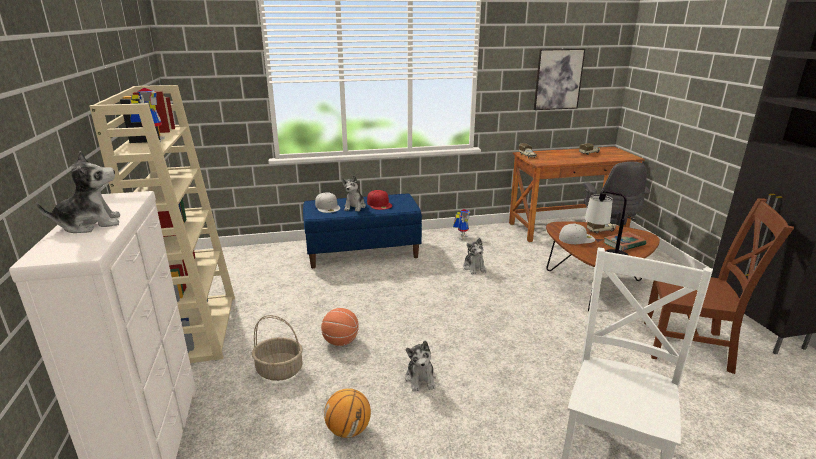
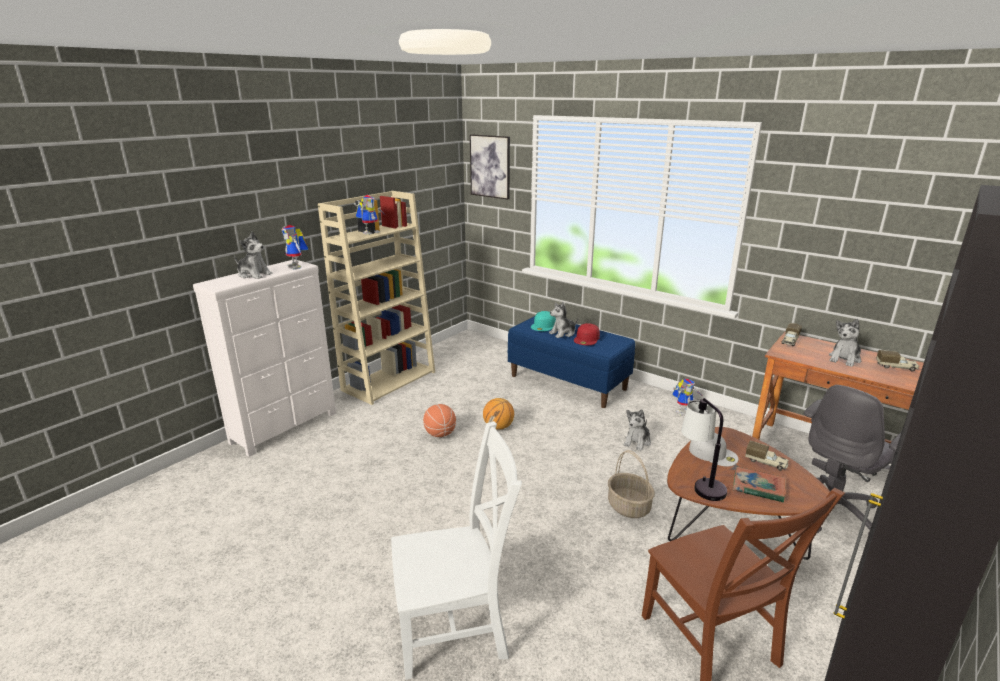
camera: 50 degrees right, 0 degrees up
basket [252,315,303,381] -> basket moved to [608,450,655,518]
white cap [315,192,340,213] -> turquoise cap [531,311,556,331]
basketball [324,388,371,438] -> basketball moved to [483,398,514,430]
plush toy [405,341,436,392] -> plush toy moved to [829,319,861,367]
picture [534,49,585,110] -> picture moved to [470,134,510,200]
none -> toy robot [282,225,308,270]

